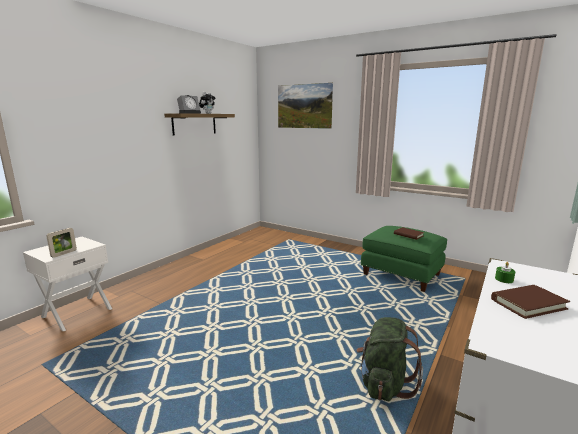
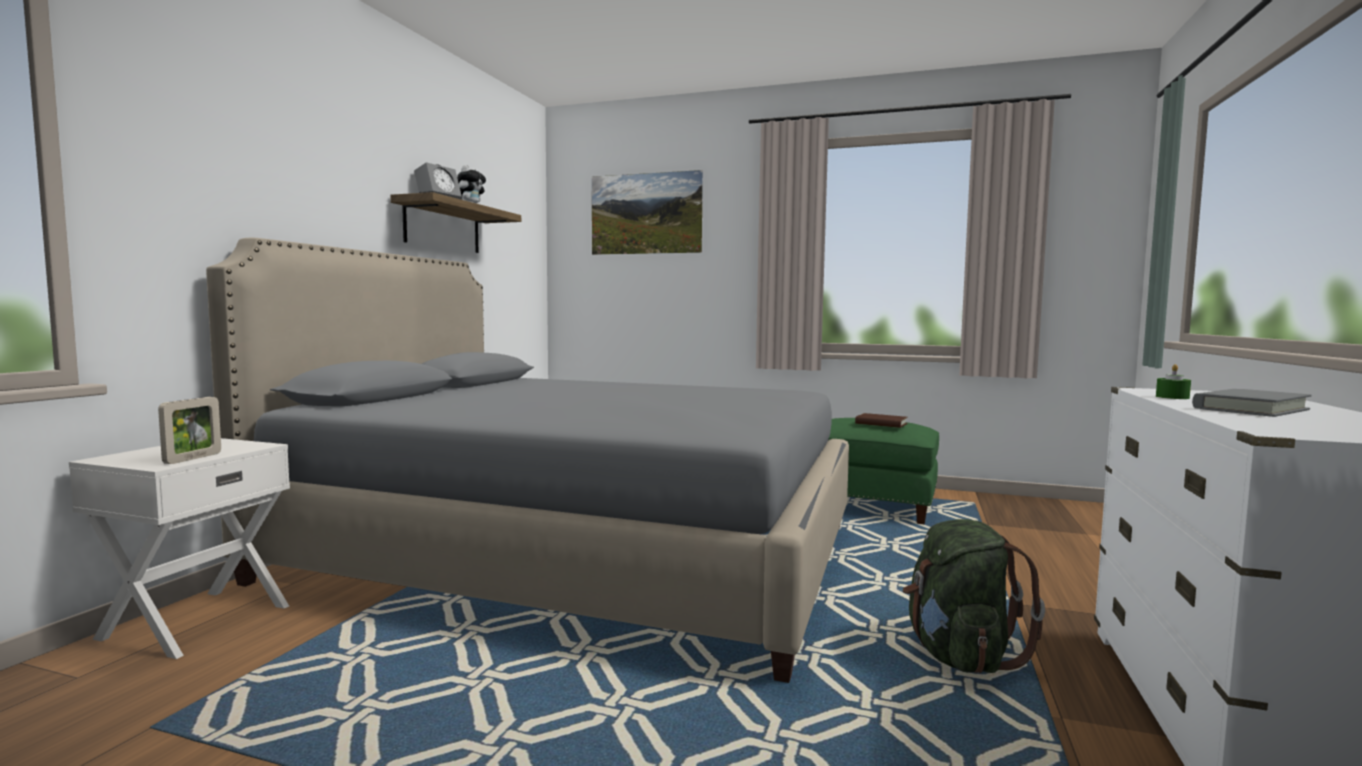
camera: 15 degrees left, 10 degrees down
brown book [491,285,570,319] -> grey book [1192,389,1312,417]
none -> grey bed [206,238,849,683]

